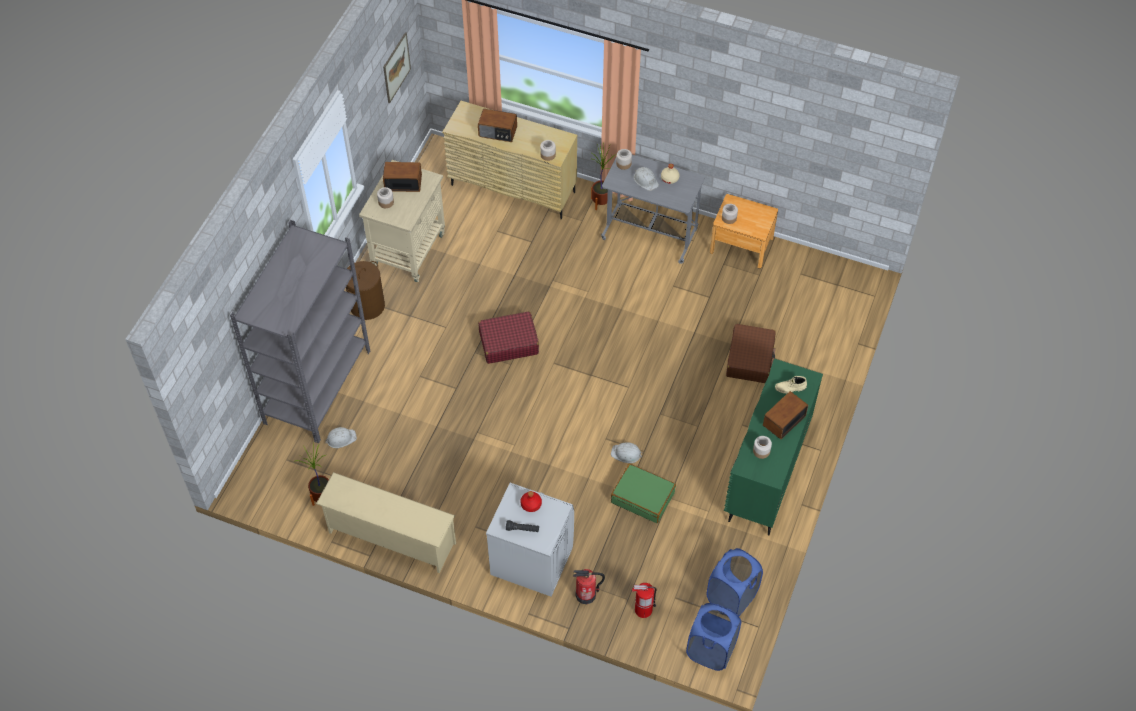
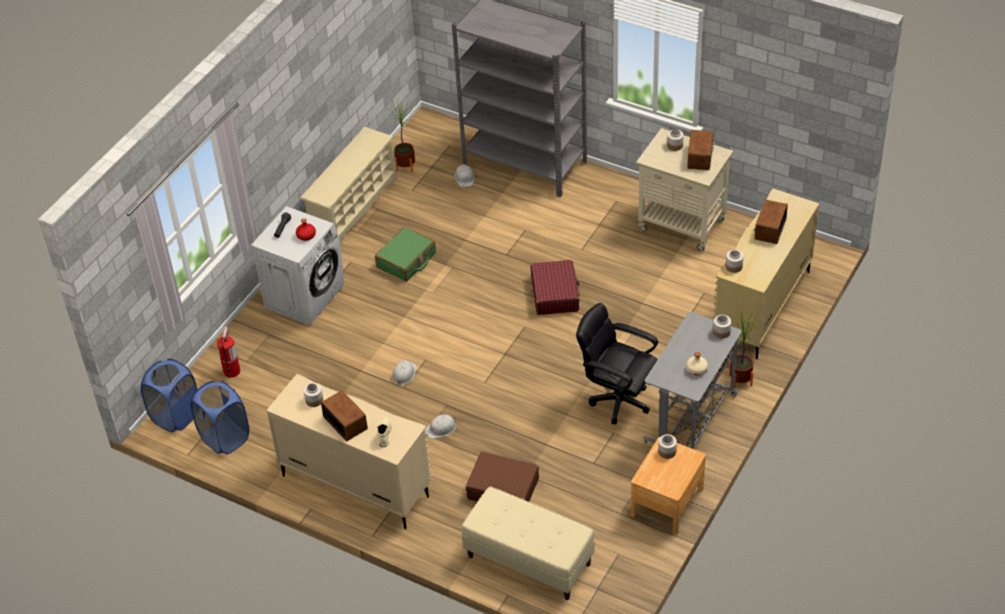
camera: 100 degrees right, 10 degrees down
brown laundry basket [346,261,385,320] -> none
picture [383,32,411,103] -> none
fire extinguisher [573,569,605,604] -> none
green suitcase [611,464,676,523] -> green suitcase moved to [375,227,436,282]
white hard hat [634,167,659,191] -> white hard hat moved to [425,414,456,438]
green dresser [724,358,823,536] -> beige dresser [266,374,432,529]
none -> beige bench [461,487,595,600]
none -> black office chair [576,303,658,424]

